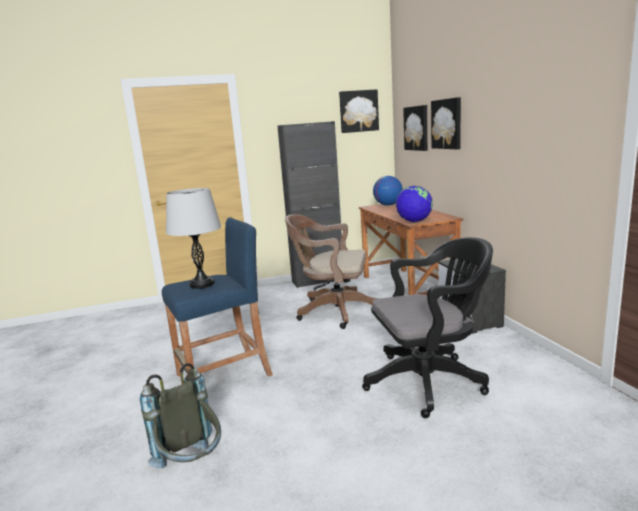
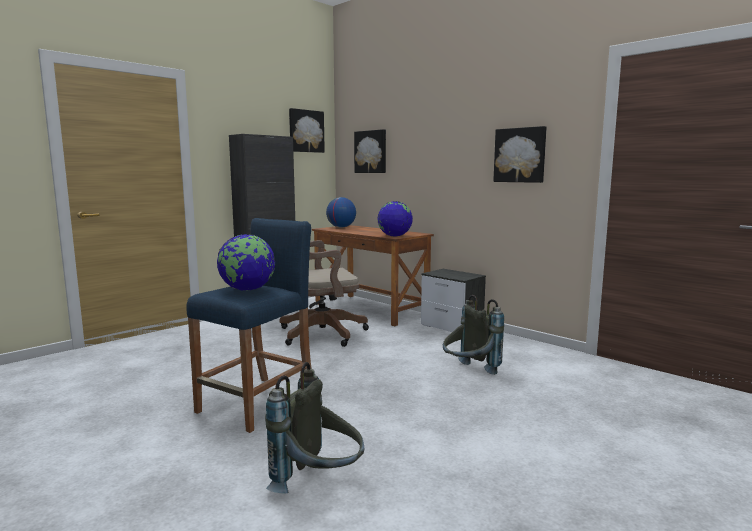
camera: 30 degrees left, 5 degrees down
grey table lamp [166,188,221,289] -> globe [217,234,275,291]
black office chair [362,237,493,418] -> grey backpack [443,295,504,375]
picture [431,97,461,149] -> picture moved to [493,126,547,183]

